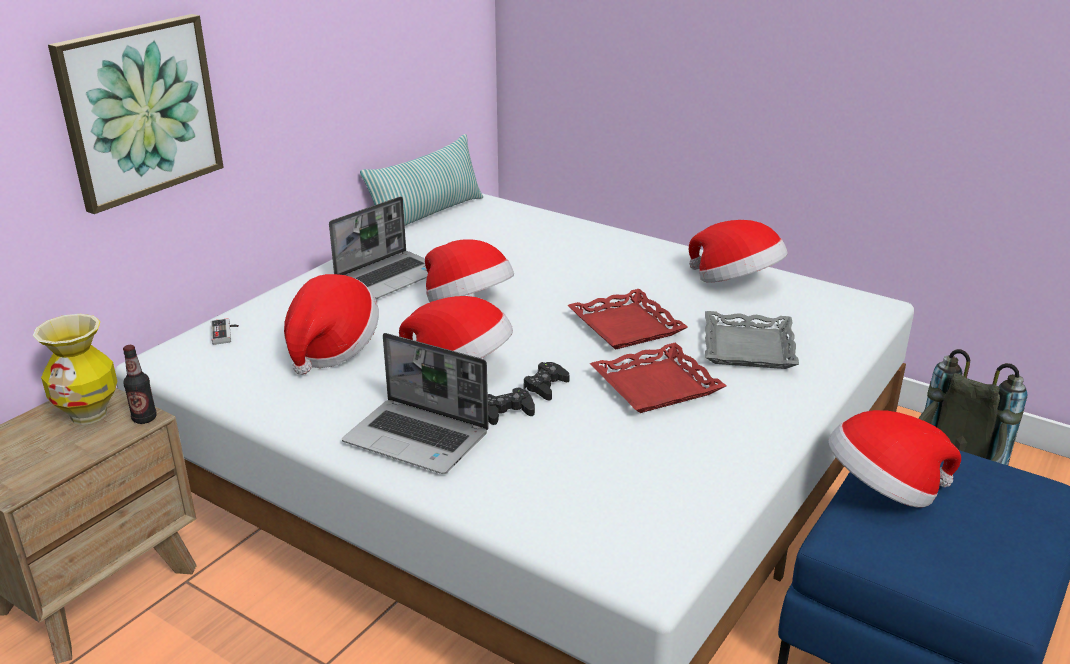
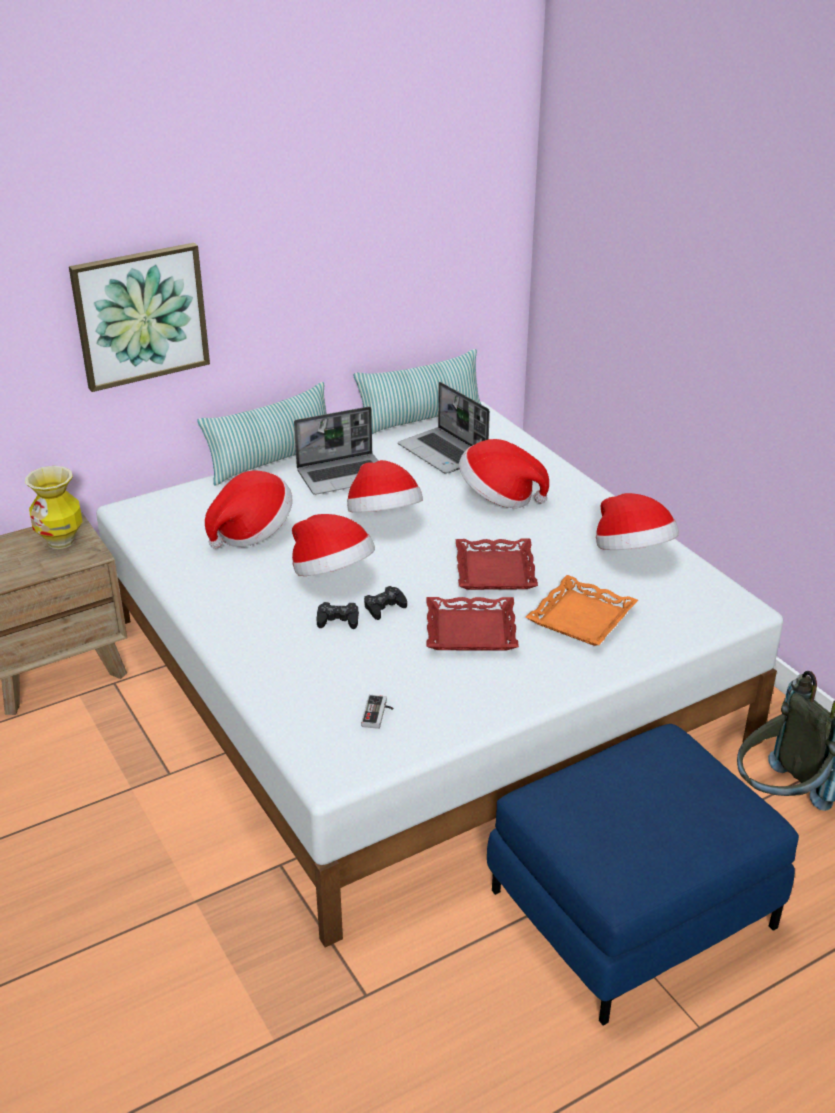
camera: 25 degrees right, 5 degrees up
bottle [123,345,157,424] -> none
game controller [211,318,239,345] -> game controller moved to [361,695,393,729]
laptop [342,333,489,474] -> laptop moved to [398,382,490,474]
grey tray [705,311,799,369] -> orange tray [525,575,638,646]
hat [828,410,961,508] -> hat moved to [459,439,549,509]
none -> pillow [197,382,327,486]

